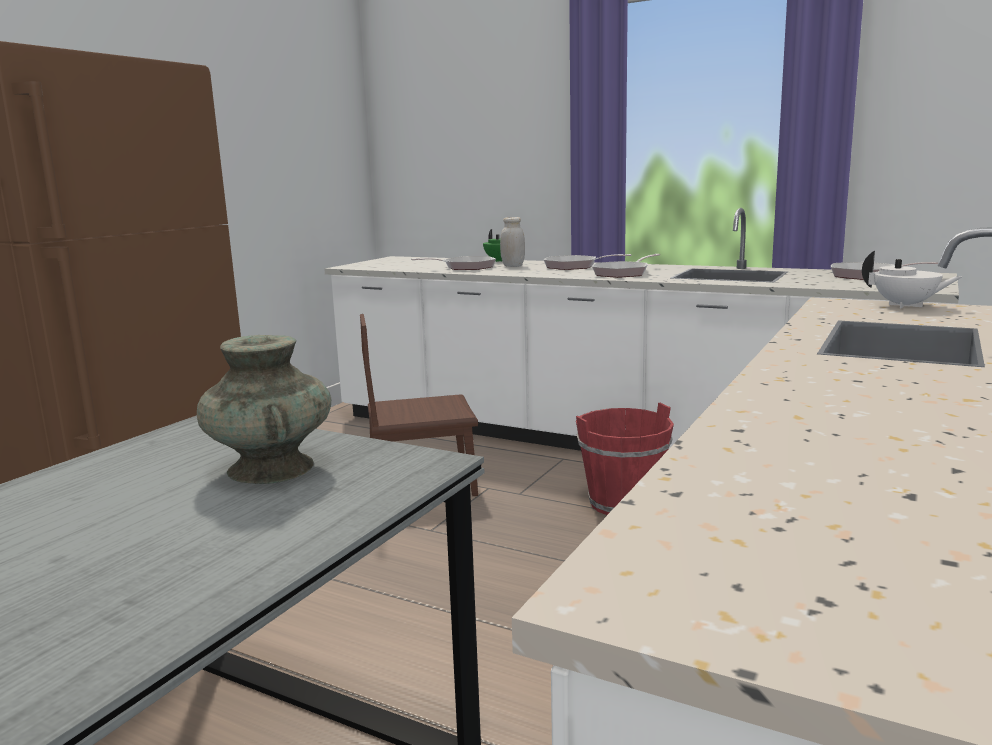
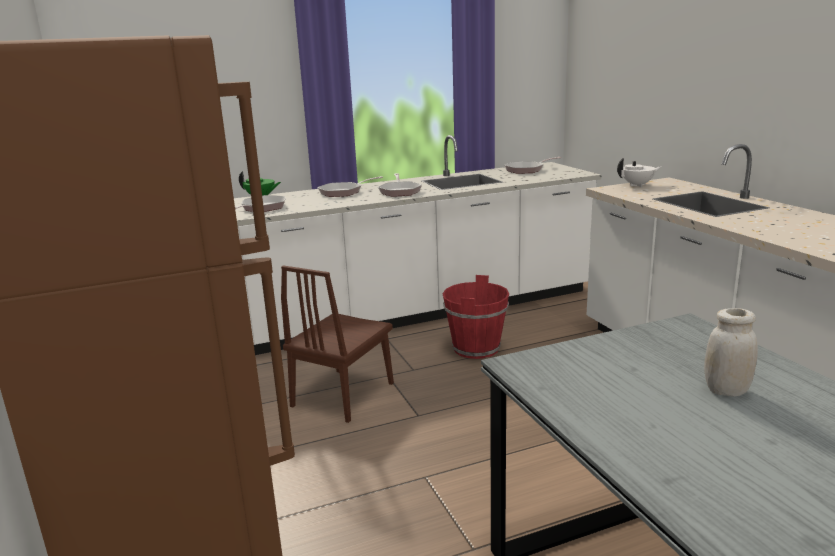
camera: 50 degrees left, 5 degrees up
turquoise vase [197,335,331,484] -> none
white jar [500,217,525,267] -> white jar moved to [704,308,758,396]

